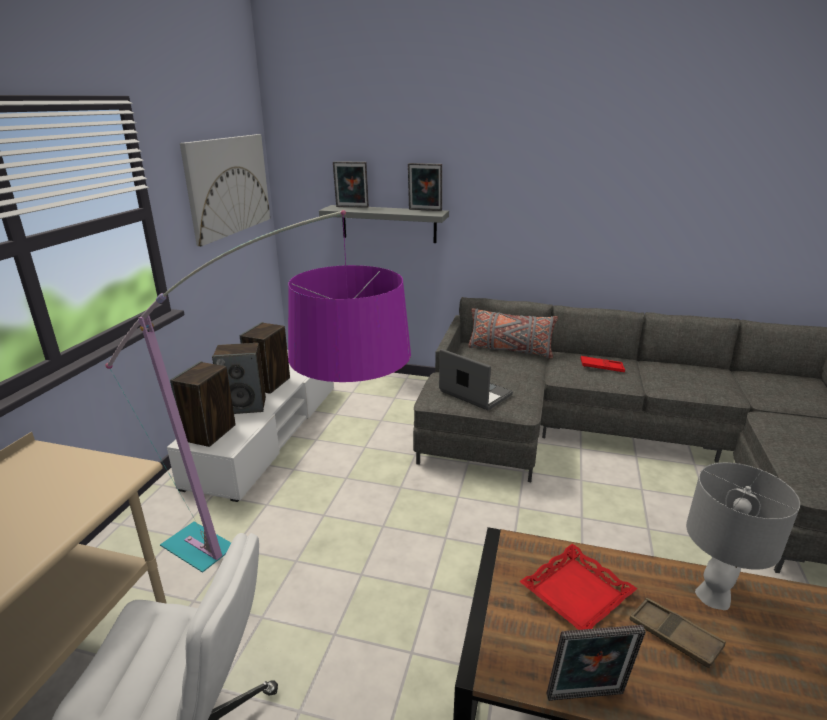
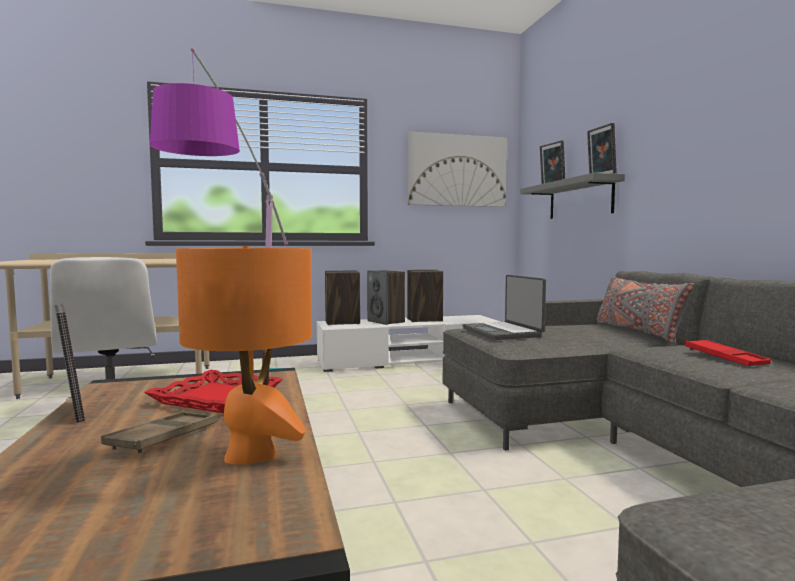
camera: 60 degrees right, 20 degrees down
laptop [439,349,513,410] -> laptop turned 150 degrees clockwise [462,275,546,340]
grey table lamp [686,462,800,610] -> orange table lamp [176,246,312,464]

